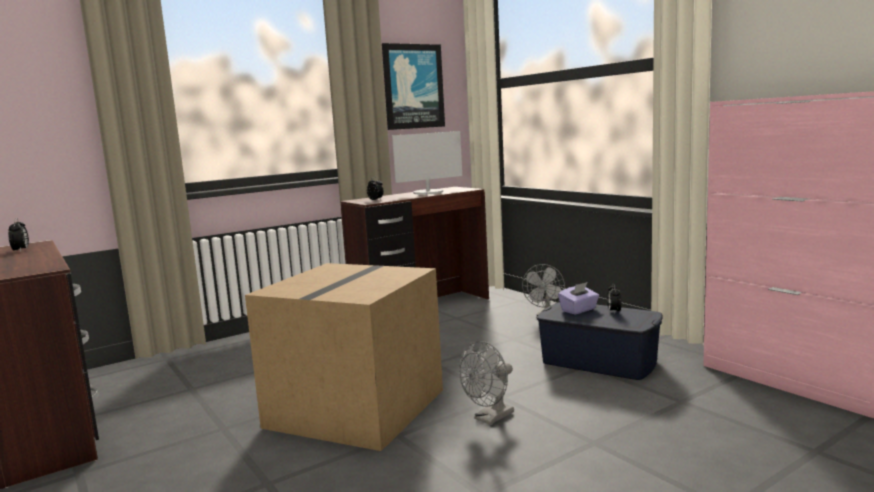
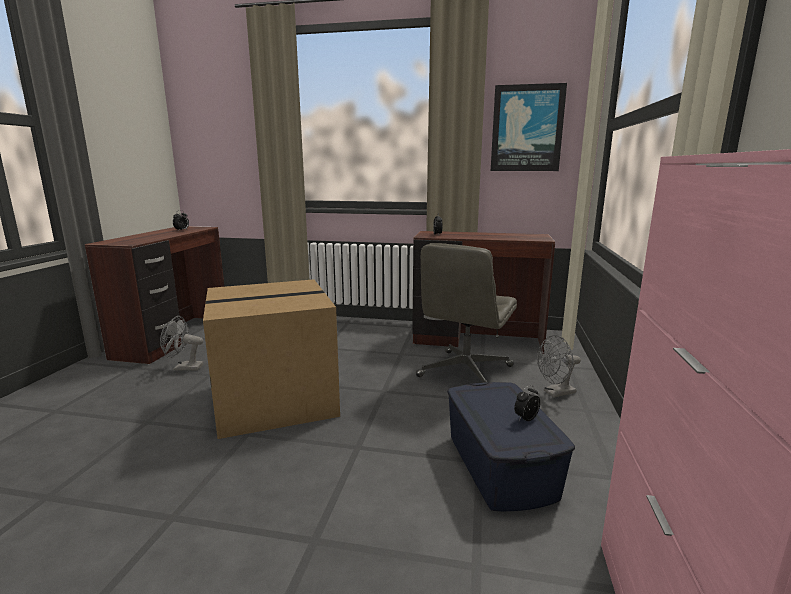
camera: 45 degrees right, 5 degrees up
monitor [392,131,462,195] -> none
grey fan [459,341,514,425] -> grey fan moved to [160,316,203,371]
purple tissue box [558,282,599,314] -> none
none -> grey office chair [416,243,517,383]

